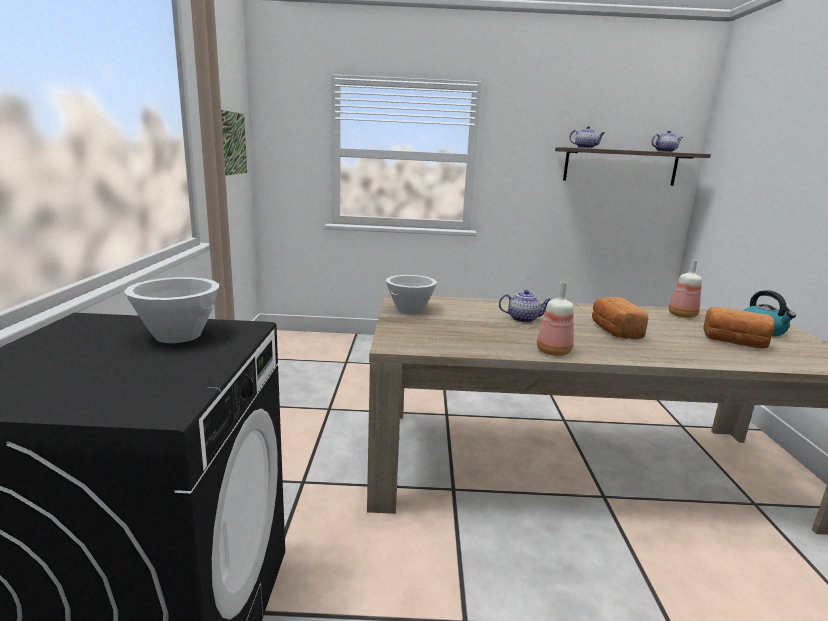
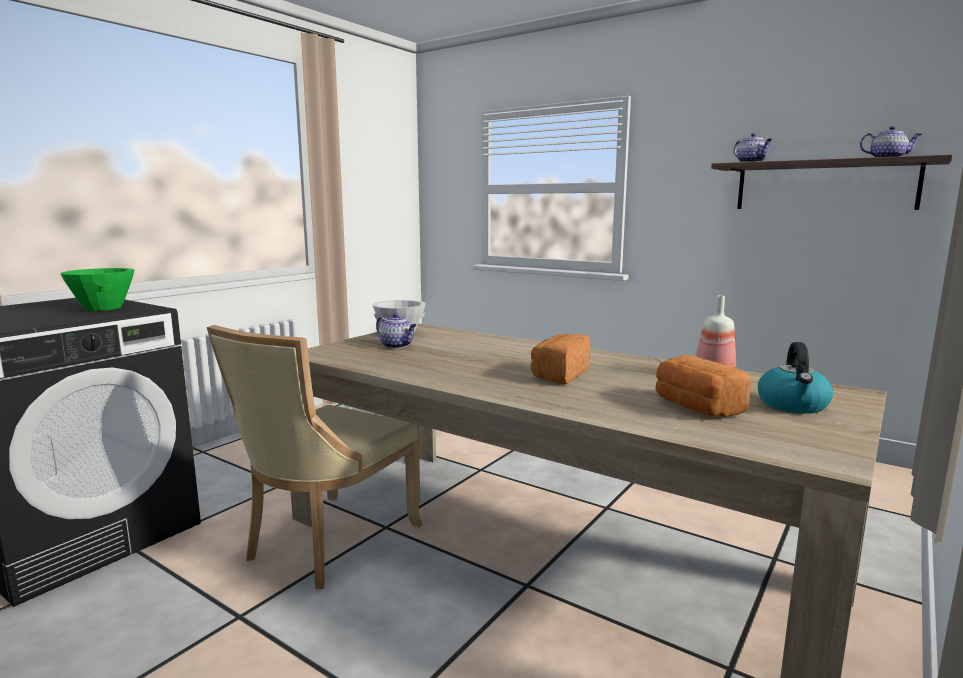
camera: 35 degrees right, 5 degrees down
white bowl [124,277,219,343] -> green bowl [60,268,135,311]
picture [221,110,247,176] -> none
teapot [499,290,552,323] -> teapot moved to [376,313,417,349]
bottle [537,281,574,356] -> none
none -> beige chair [207,325,423,589]

